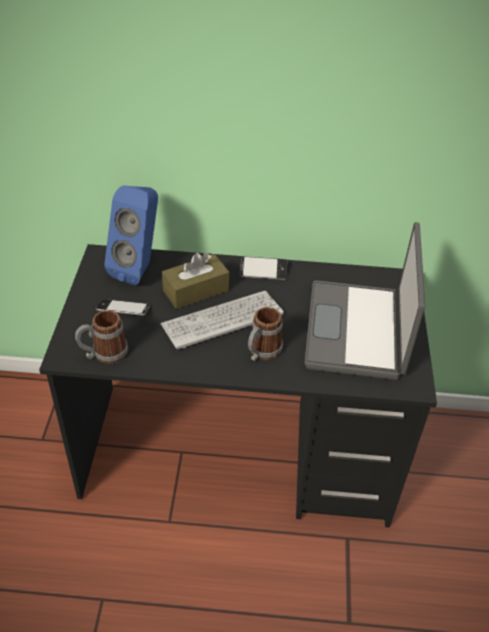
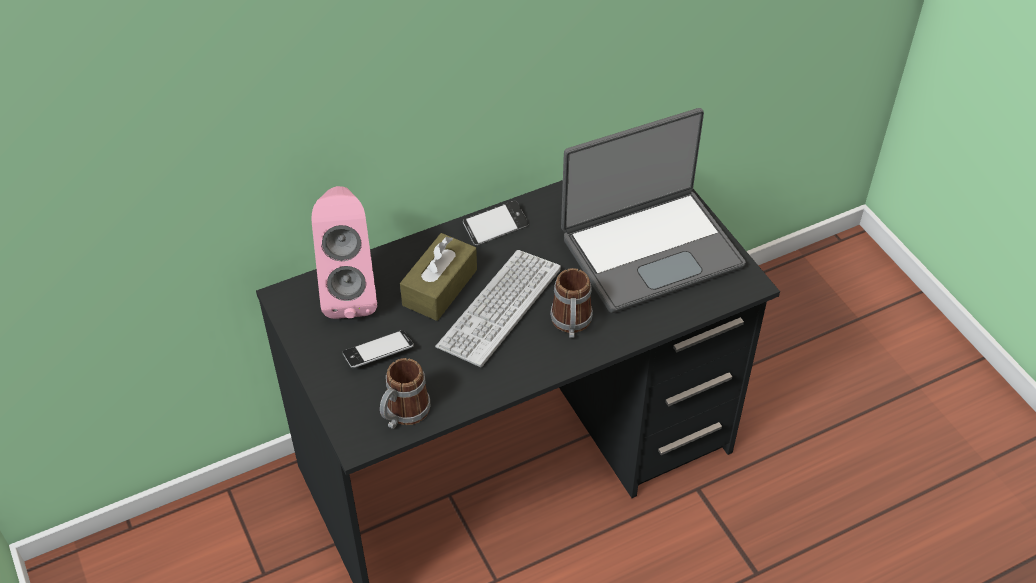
camera: 30 degrees left, 5 degrees up
blue speaker [104,185,158,285] -> pink speaker [312,186,377,319]
laptop [305,222,425,380] -> laptop turned 90 degrees counterclockwise [561,108,746,313]

